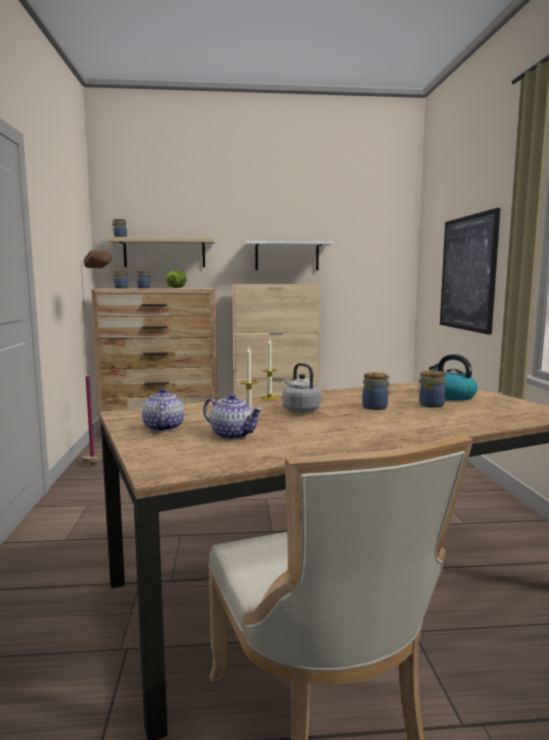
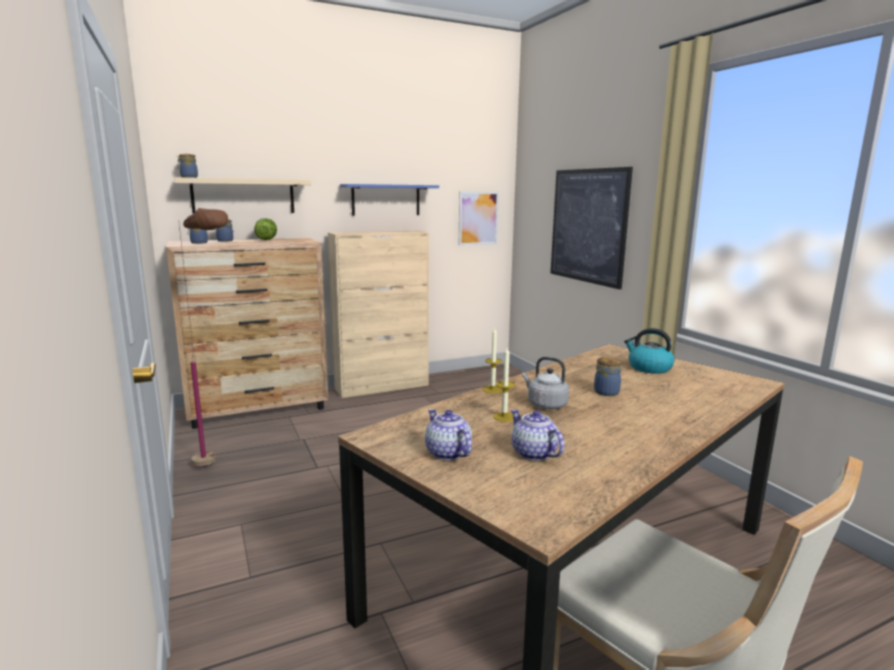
camera: 20 degrees left, 5 degrees up
teapot [203,394,263,440] -> teapot turned 135 degrees counterclockwise [511,409,565,461]
white shelf [245,241,333,270] -> blue shelf [340,184,439,216]
jar [418,370,446,408] -> none
none -> picture [459,191,499,246]

